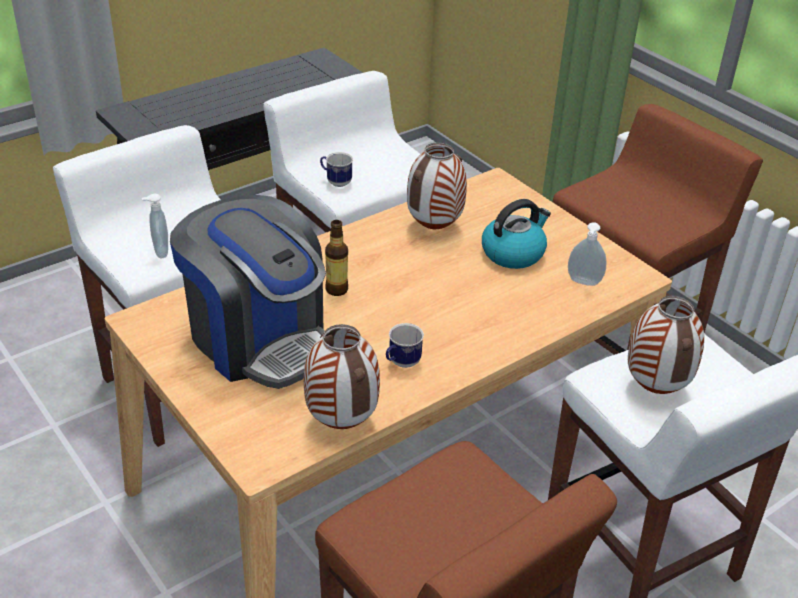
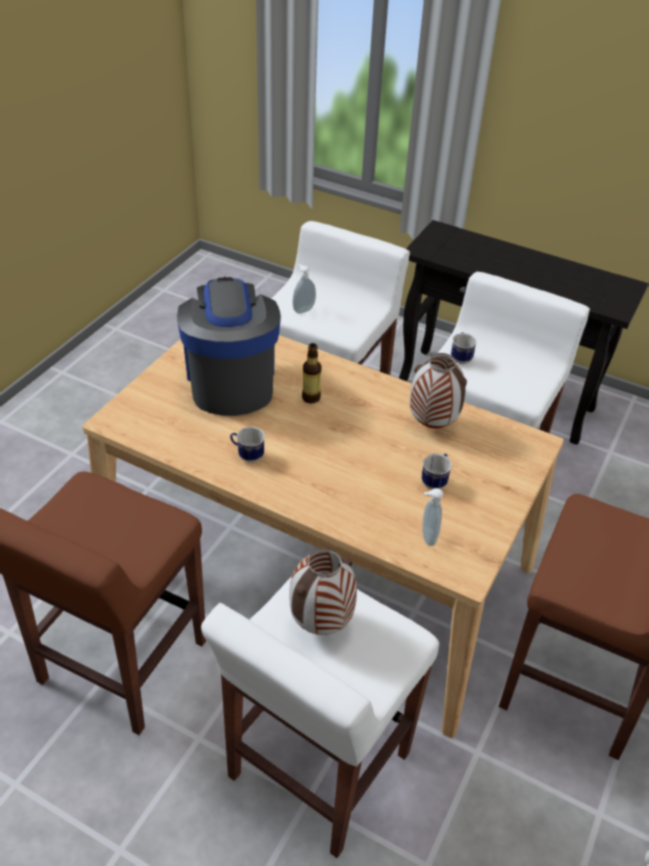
camera: 65 degrees right, 5 degrees up
coffee machine [170,195,326,389] -> coffee machine turned 150 degrees clockwise [177,277,281,416]
vase [304,324,380,429] -> none
kettle [482,199,551,269] -> mug [422,453,452,490]

